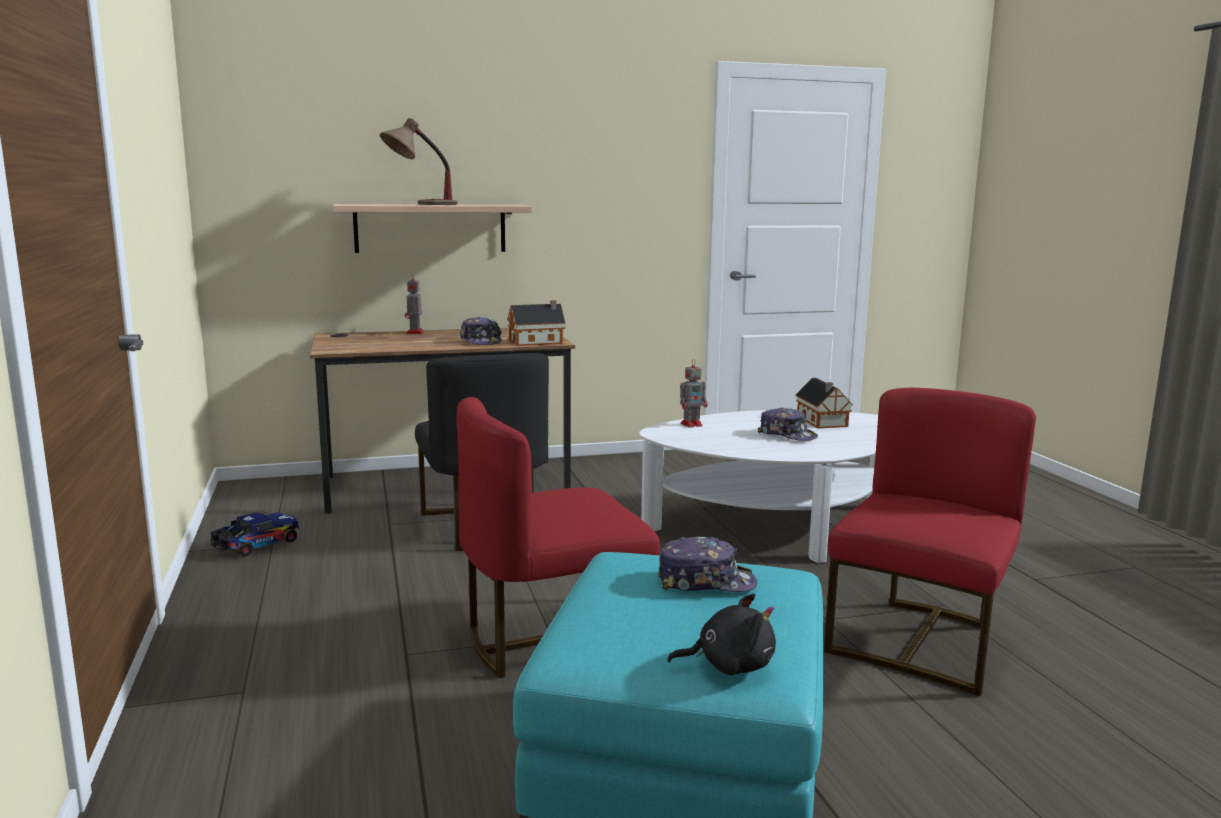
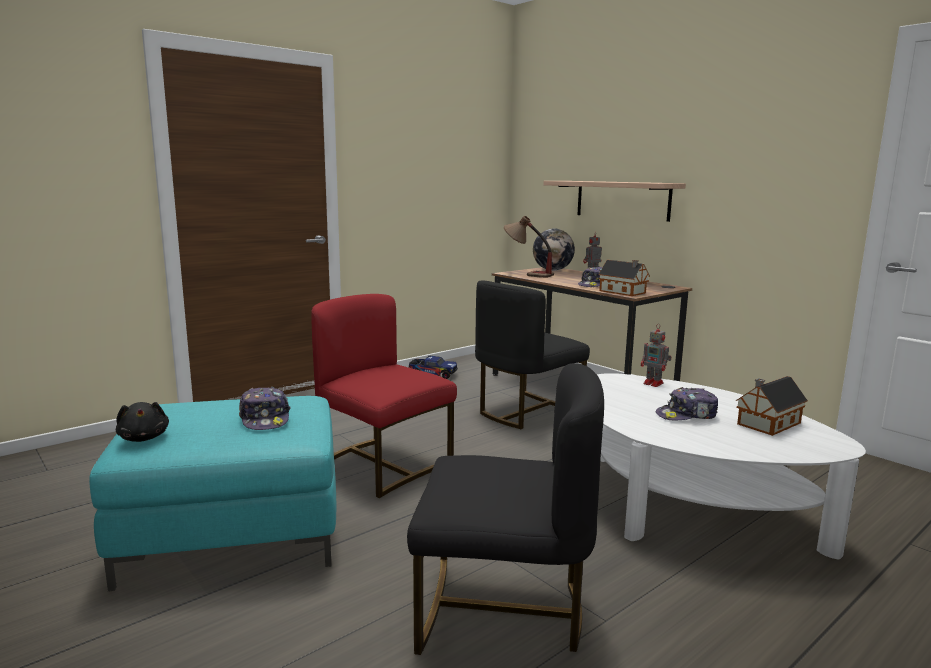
camera: 65 degrees right, 0 degrees up
table lamp [380,118,458,205] -> table lamp moved to [504,216,554,278]
cap [758,407,818,441] -> cap turned 60 degrees clockwise [656,387,718,421]
red chair [824,388,1036,697] -> black chair [407,363,604,655]
none -> globe [533,229,575,271]

